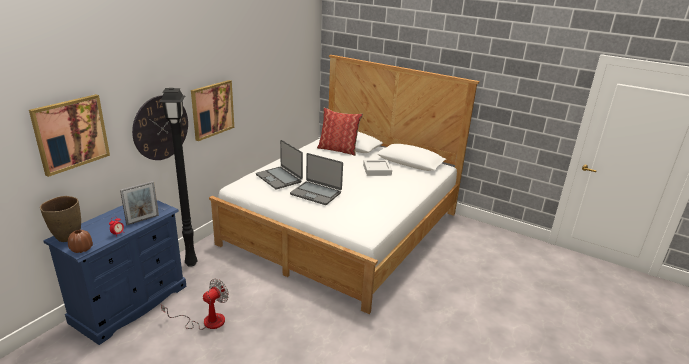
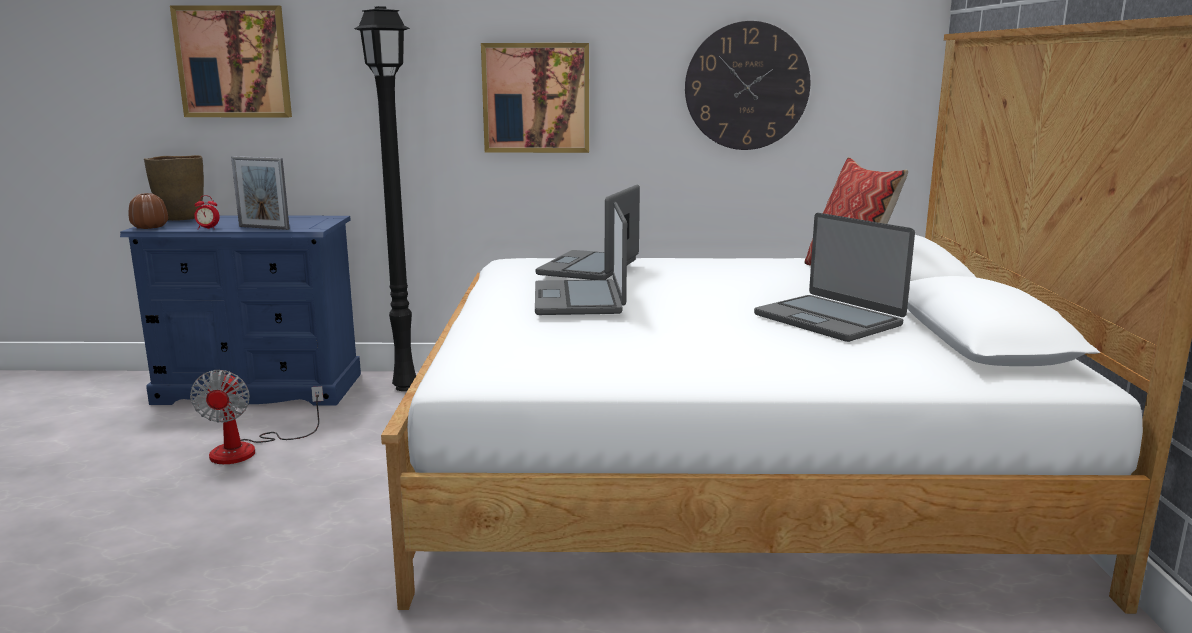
camera: 60 degrees right, 10 degrees down
wall clock [132,95,188,160] -> wall clock moved to [685,21,810,150]
fan [161,279,229,330] -> fan turned 75 degrees clockwise [190,370,324,464]
grey tray [363,160,392,176] -> laptop [754,213,915,342]

